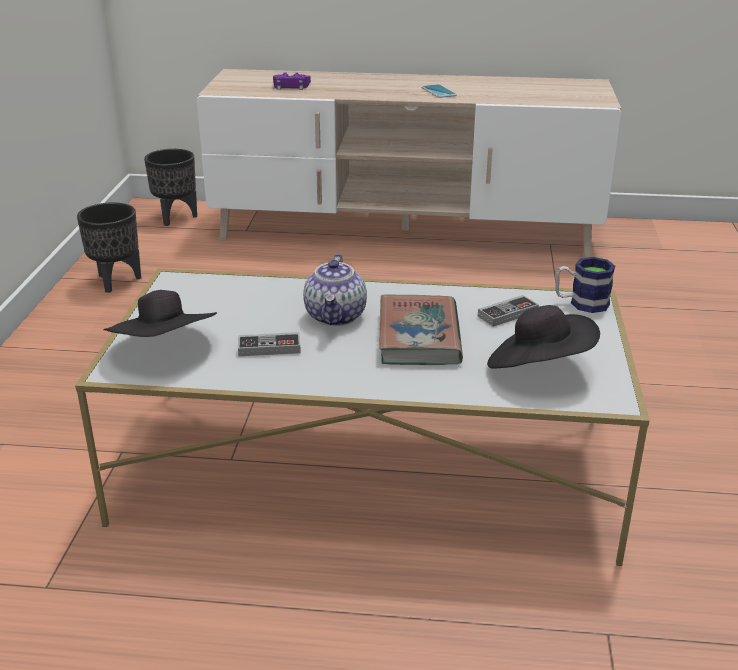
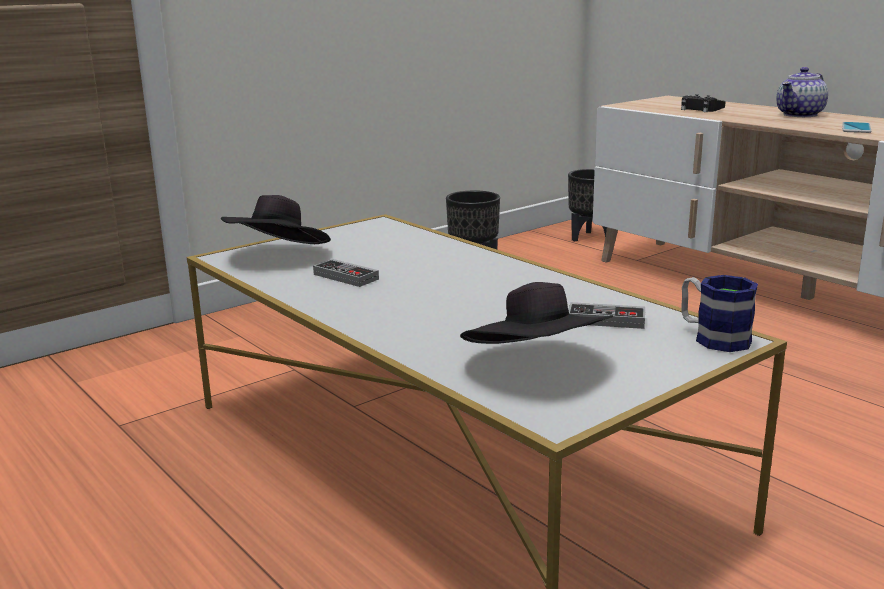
camera: 45 degrees right, 10 degrees down
purple game controller [273,72,311,90] -> black game controller [681,94,726,112]
teapot [303,254,367,326] -> teapot moved to [777,67,828,117]
book [379,294,463,365] -> none

